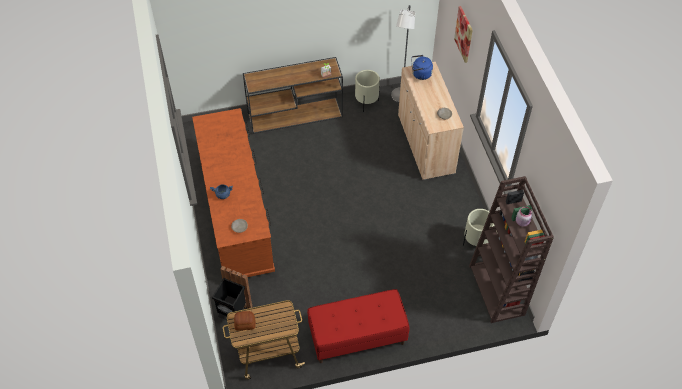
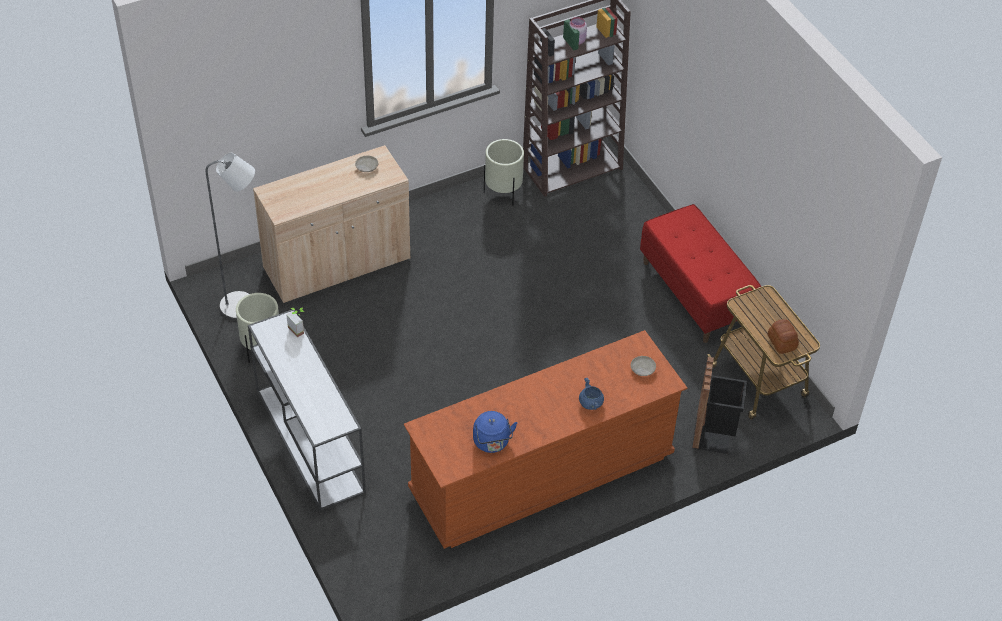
camera: 105 degrees left, 5 degrees down
brown console table [243,57,343,134] -> white console table [248,310,366,511]
blue kettle [411,55,433,80] -> blue kettle moved to [473,411,517,453]
picture [454,6,473,63] -> none

